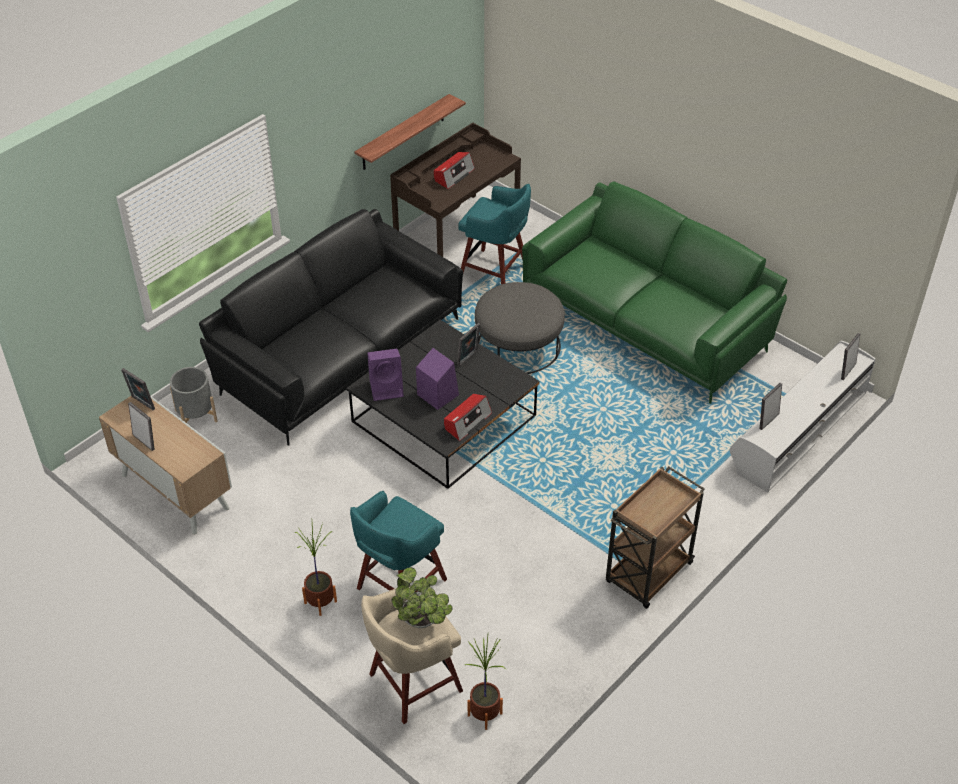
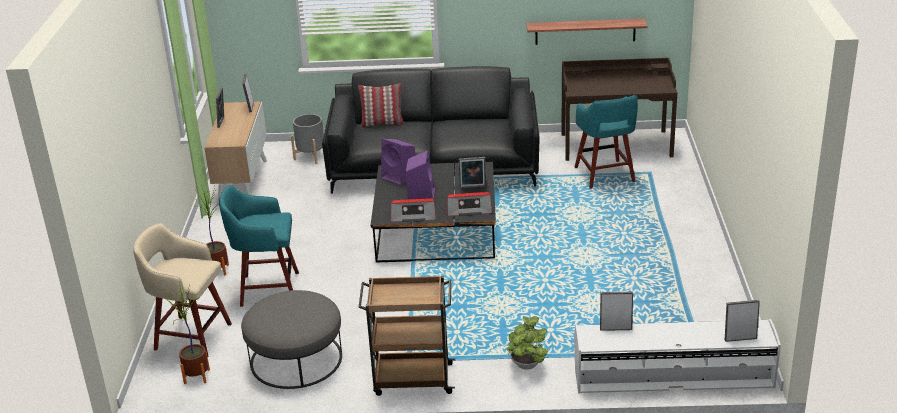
camera: 50 degrees right, 15 degrees down
potted plant [391,567,453,628] -> potted plant moved to [506,316,548,369]
radio [434,152,475,189] -> radio moved to [447,192,492,216]
grey ottoman [475,282,565,374] -> grey ottoman moved to [241,290,342,389]
green sofa [522,181,787,404] -> none
none -> pillow [358,83,404,127]

